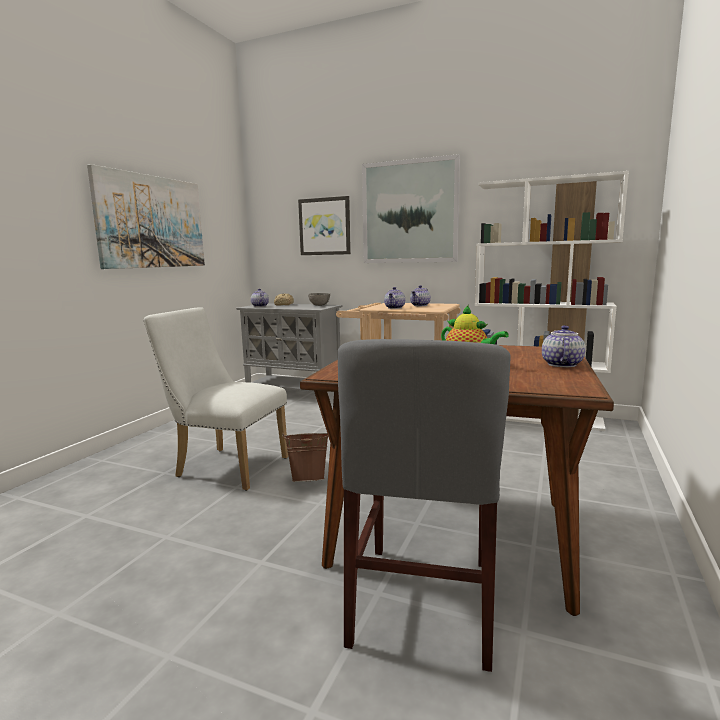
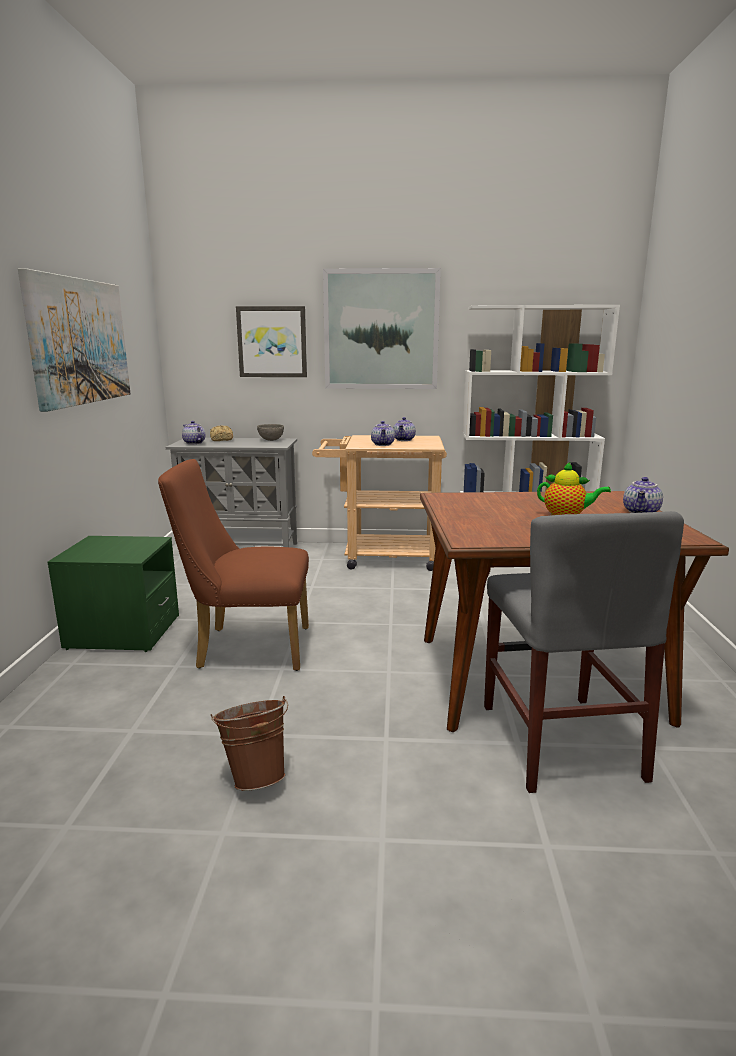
camera: 20 degrees left, 5 degrees up
white chair [143,307,288,491] -> brown chair [158,459,309,671]
brown bucket [282,433,328,482] -> brown bucket moved to [211,696,288,791]
teapot [542,325,585,367] -> teapot turned 150 degrees counterclockwise [623,477,663,513]
none -> green nightstand [47,536,179,652]

